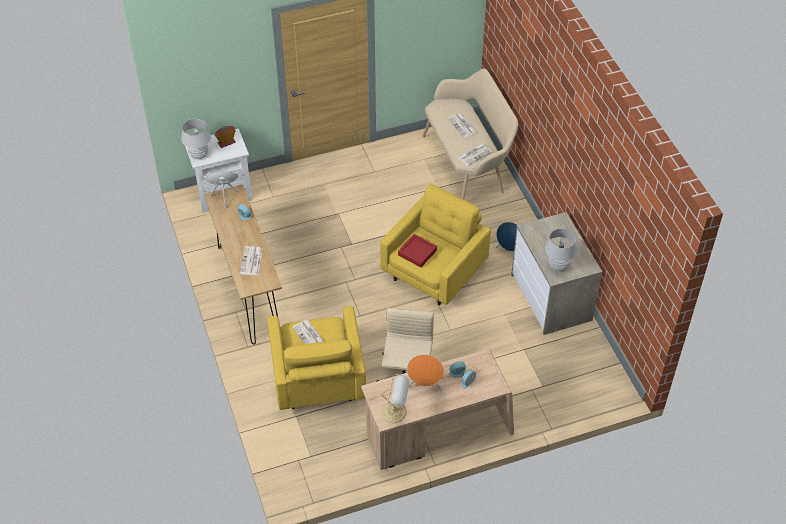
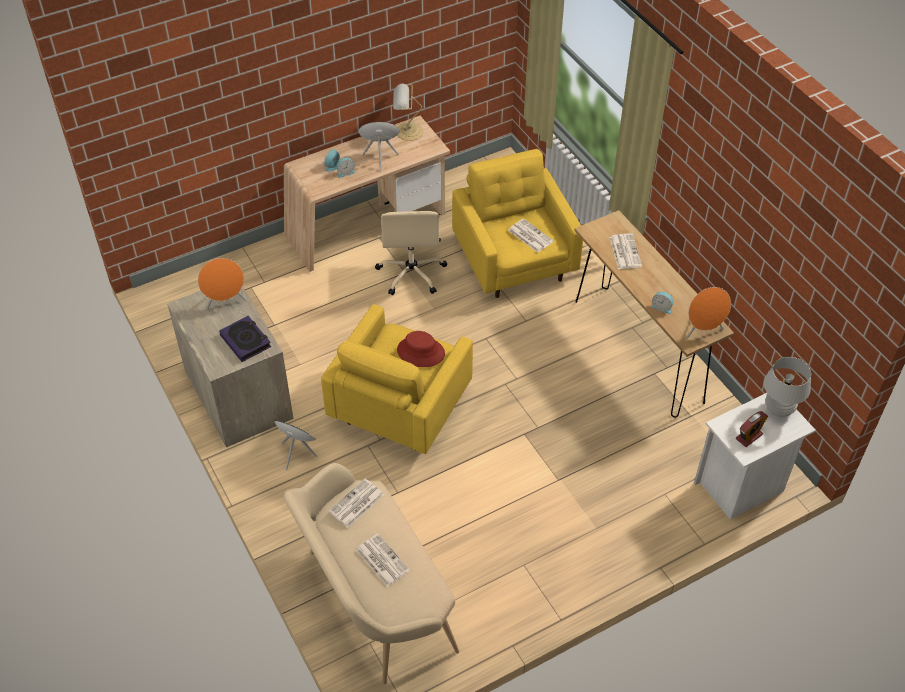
camera: 170 degrees right, 0 degrees up
red tray [398,234,437,267] -> red hat [397,331,445,367]
white table lamp [545,228,577,271] -> orange speaker [198,258,247,311]
none -> book [219,316,271,362]

